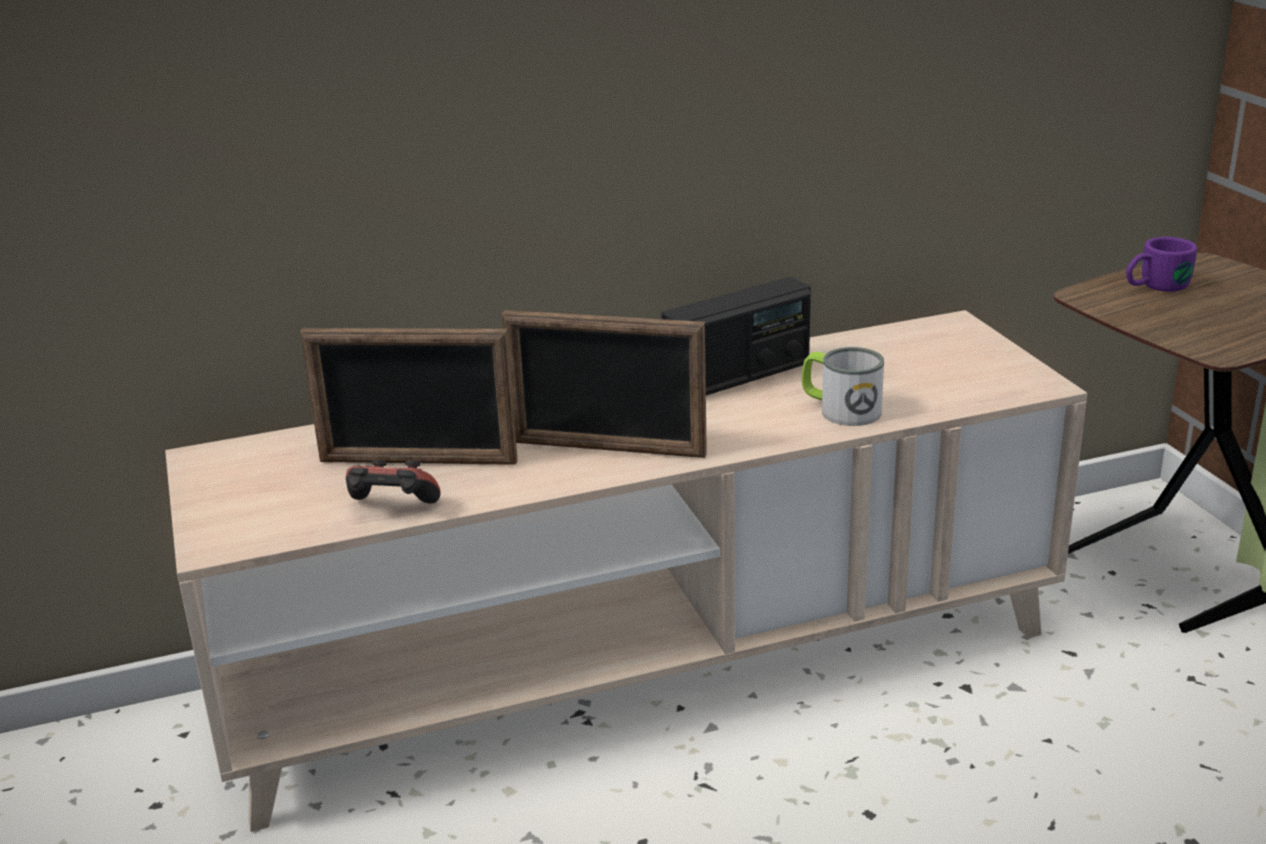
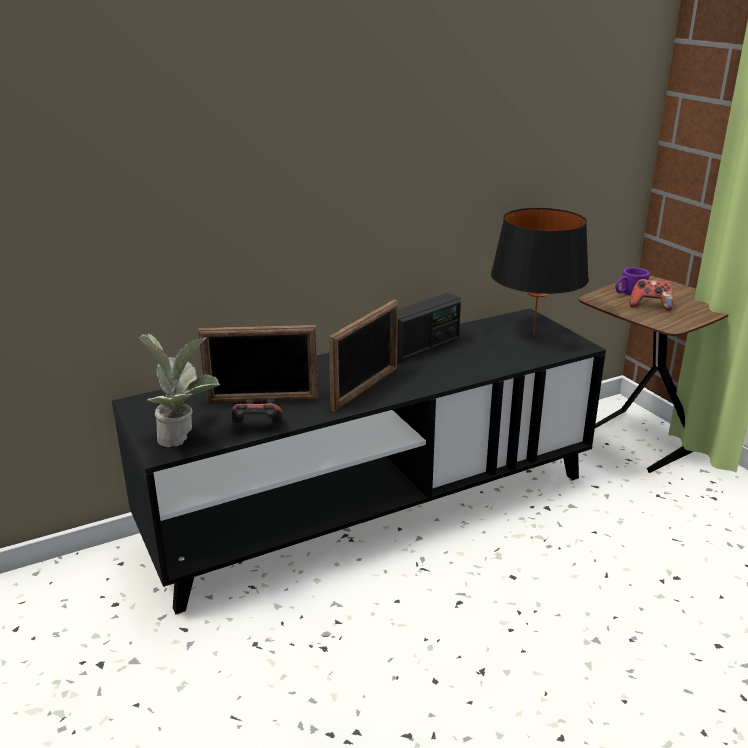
camera: 10 degrees left, 0 degrees up
beige tv stand [165,310,1087,832] -> black tv stand [112,308,606,614]
picture frame [502,310,707,458] -> picture frame turned 60 degrees counterclockwise [329,300,398,412]
mug [802,347,884,426] -> none
none -> potted plant [138,334,220,448]
none -> black table lamp [491,208,589,335]
none -> game controller [630,279,673,311]

